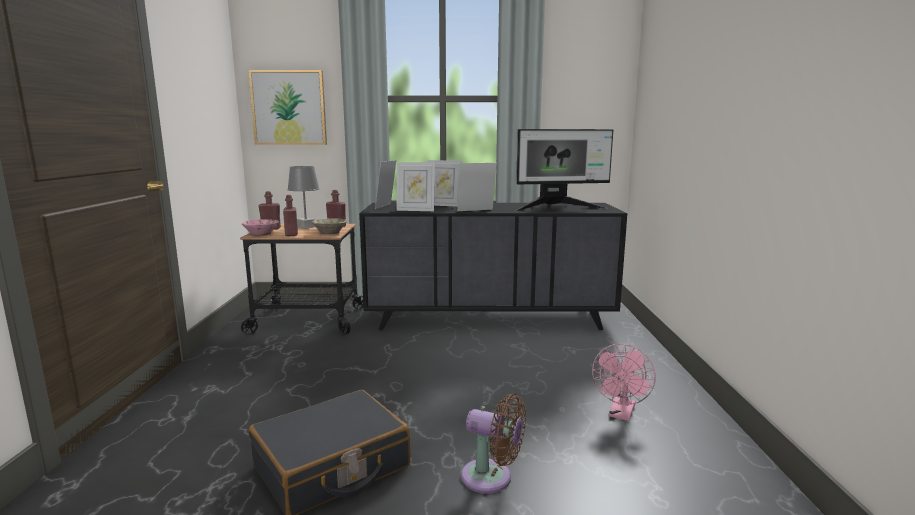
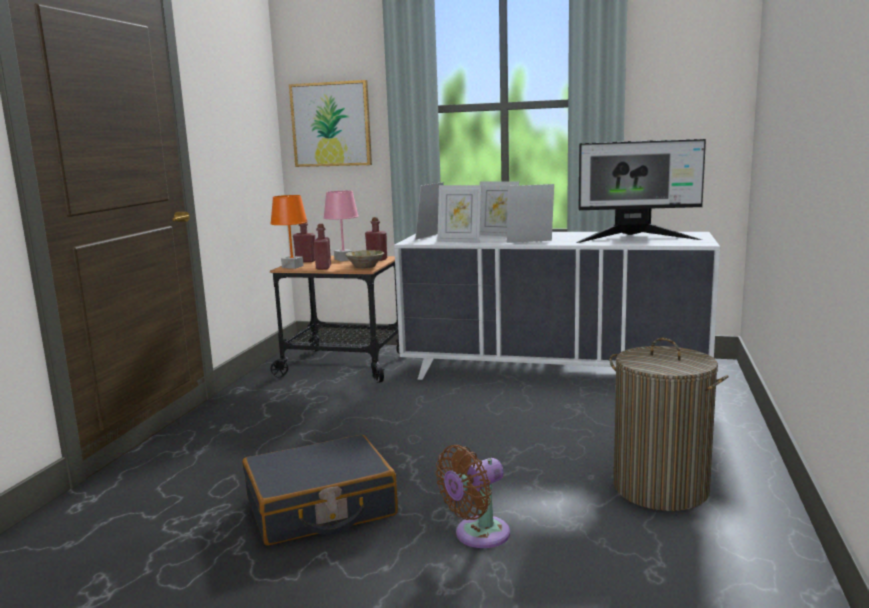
camera: 15 degrees right, 0 degrees up
pink bowl [242,219,278,236] -> orange table lamp [270,195,308,269]
grey table lamp [287,166,320,229] -> pink table lamp [323,191,359,261]
black dresser [359,203,627,330] -> white dresser [394,232,720,380]
brown fan [461,393,526,494] -> brown fan turned 105 degrees clockwise [436,445,510,548]
pink fan [592,344,656,421] -> laundry basket [610,338,729,511]

